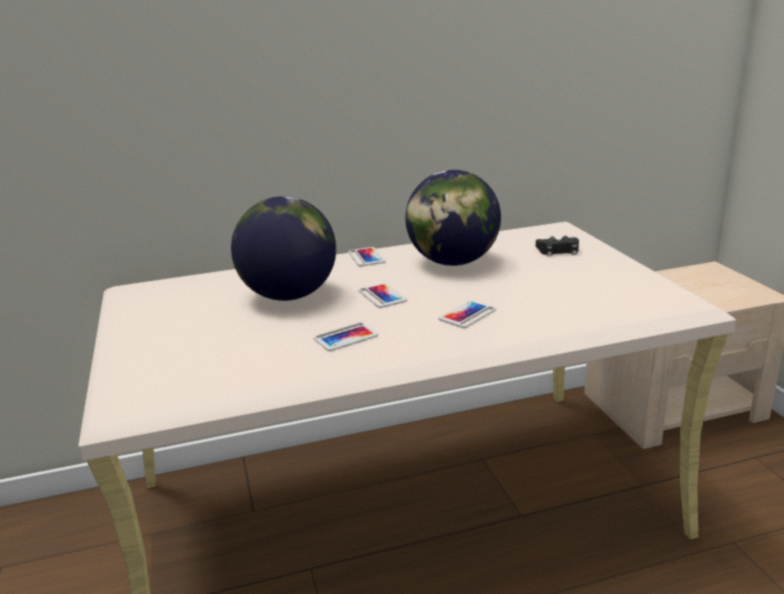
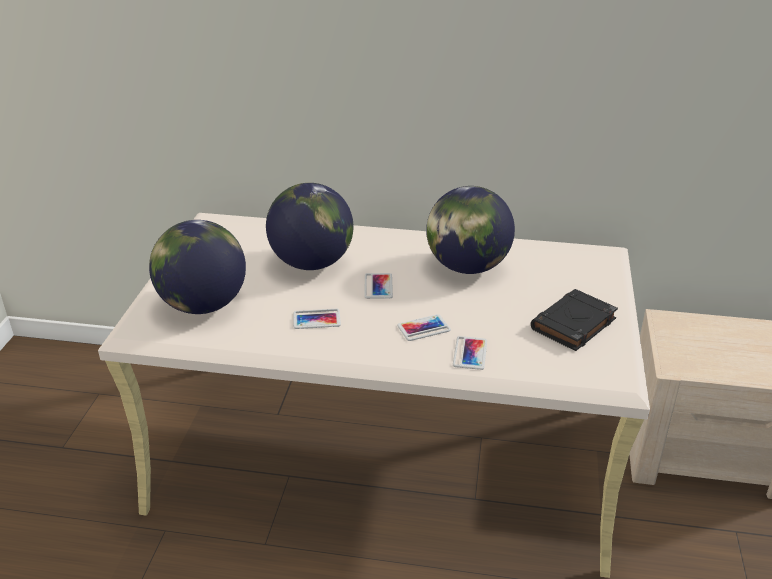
camera: 25 degrees right, 10 degrees up
phone [348,247,386,266] -> phone moved to [453,336,487,370]
black game controller [536,236,579,256] -> none
none -> globe [149,220,246,314]
none -> black book [531,289,618,351]

